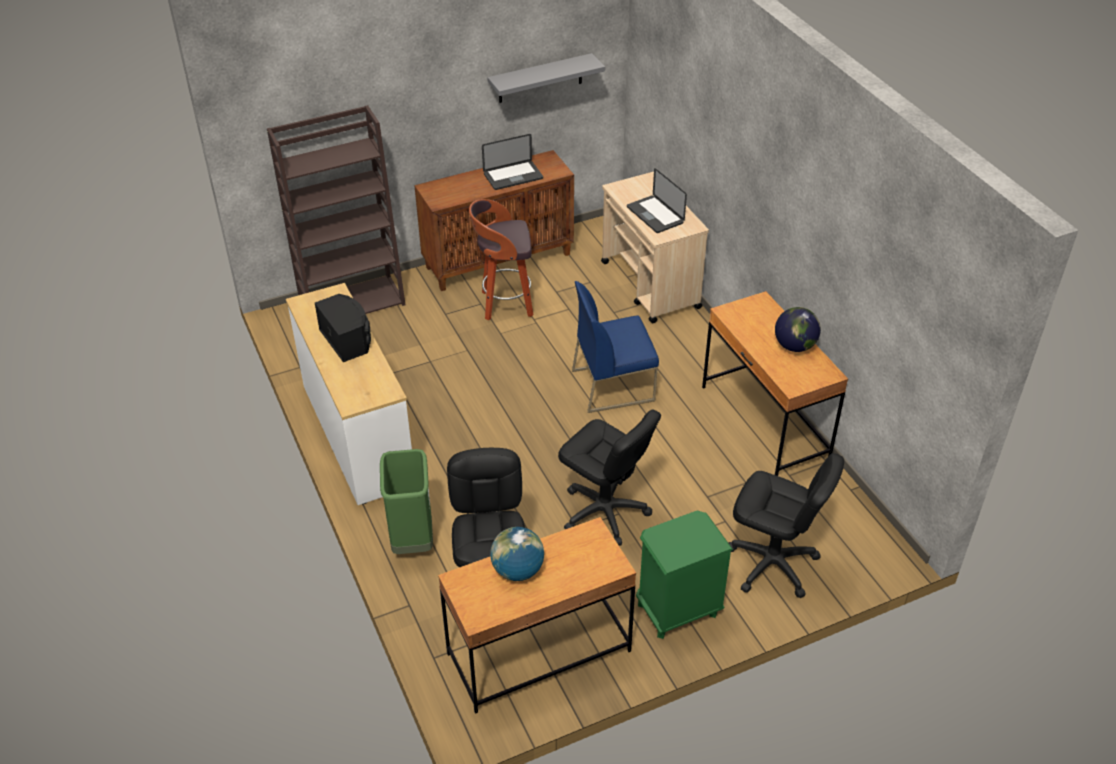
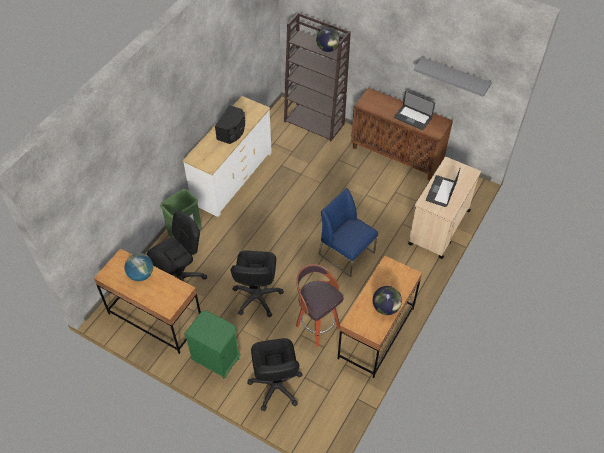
camera: 55 degrees right, 10 degrees up
stool [469,199,533,321] -> stool moved to [296,264,344,347]
none -> globe [316,27,340,52]

